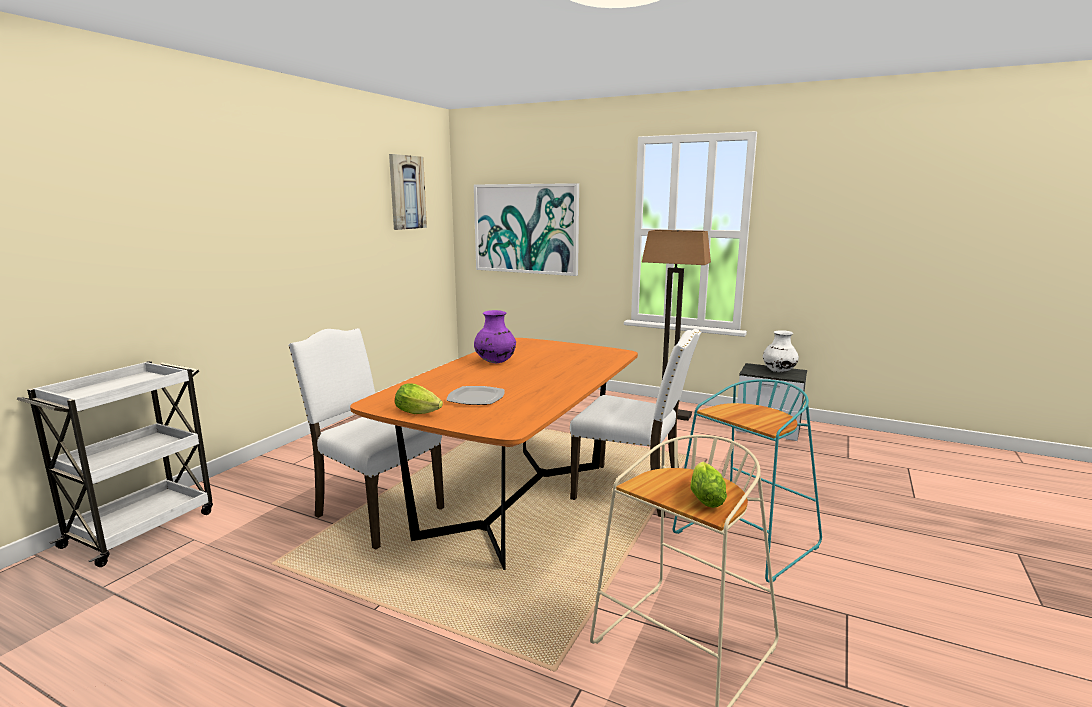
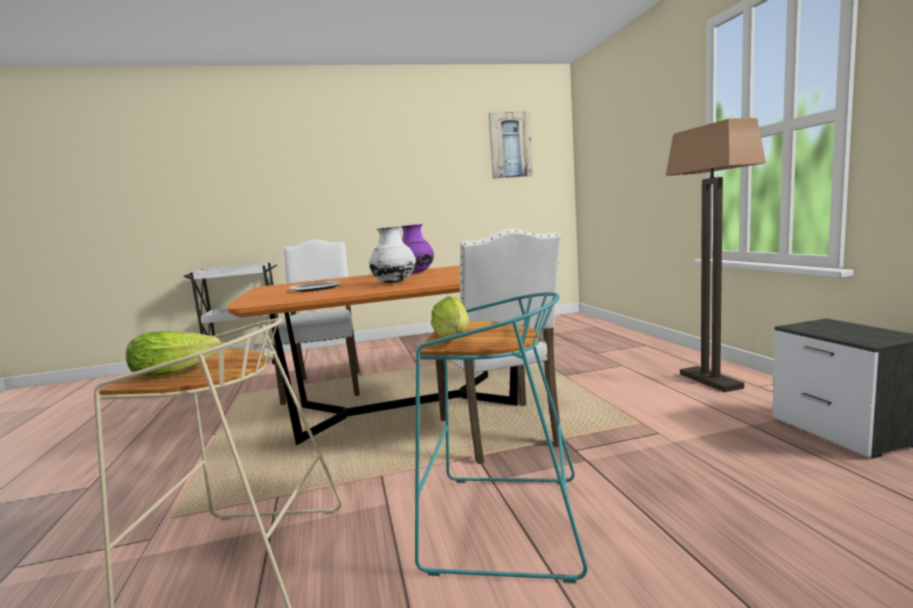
camera: 50 degrees right, 5 degrees down
lettuce [395,383,443,414] -> lettuce moved to [431,296,469,338]
picture [474,183,579,276] -> none
white vase [763,330,799,372] -> white vase moved to [369,226,416,284]

